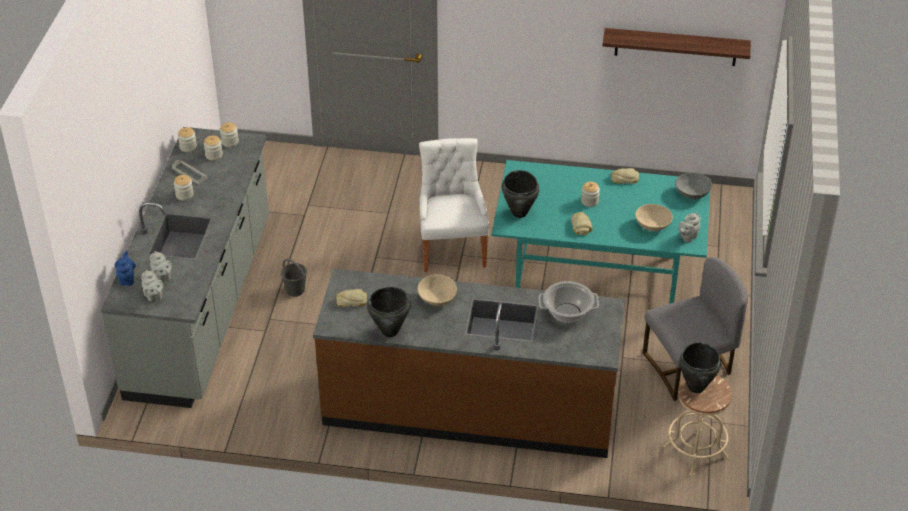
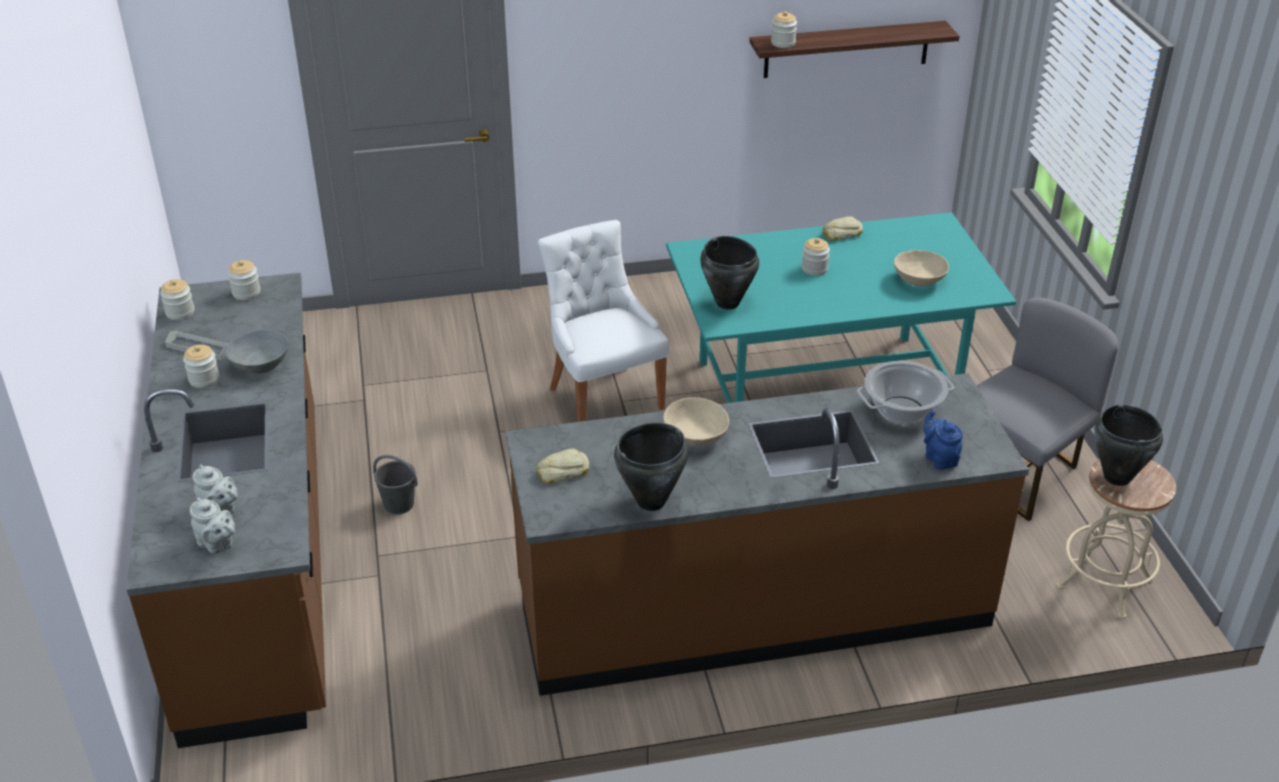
camera: 20 degrees left, 5 degrees down
grey counter [101,127,269,408] -> brown counter [126,273,326,748]
blue teapot [114,251,136,286] -> blue teapot moved to [924,410,963,469]
jar [204,136,223,161] -> jar moved to [771,11,797,48]
bread [571,212,592,235] -> none
grey bowl [675,173,712,199] -> grey bowl moved to [225,330,288,373]
grey teapot [679,213,701,243] -> none

